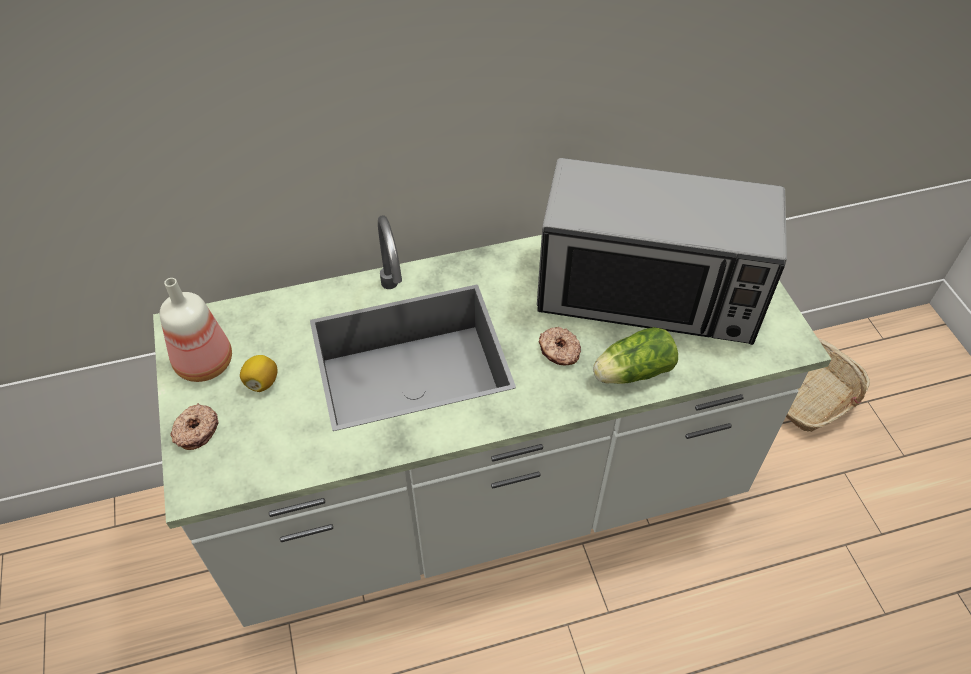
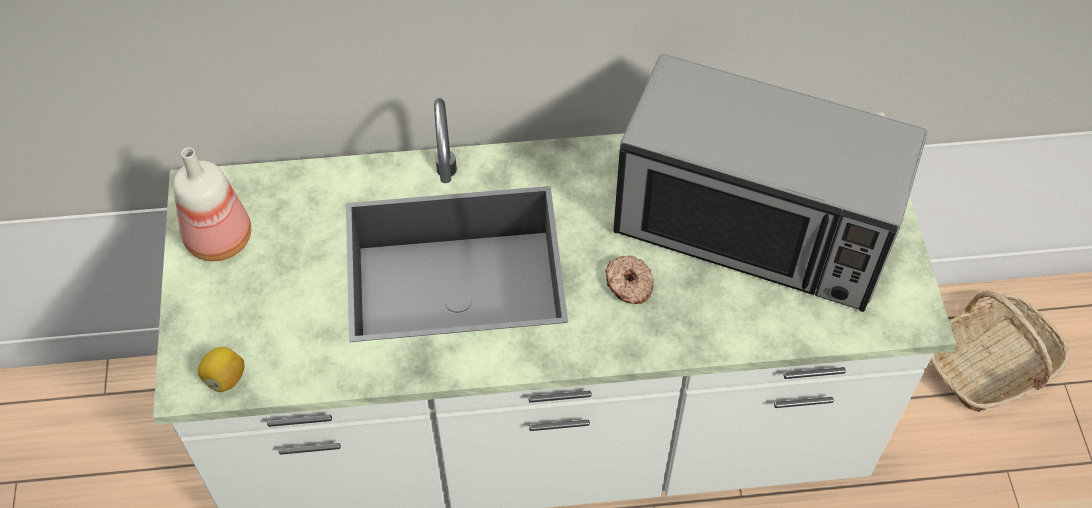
camera: 10 degrees right, 5 degrees up
donut [170,403,218,450] -> none
lemon [240,355,278,392] -> lemon moved to [198,347,244,392]
lettuce [593,327,678,384] -> none

